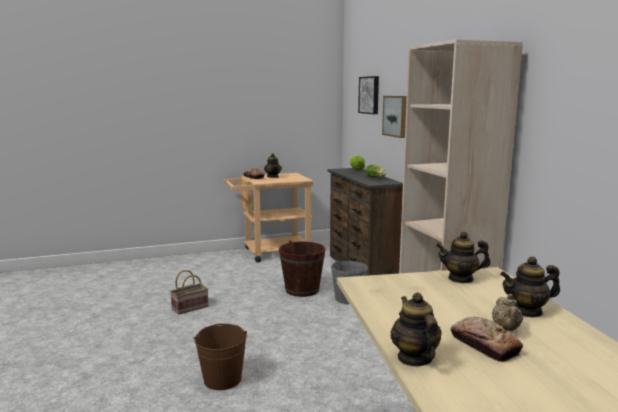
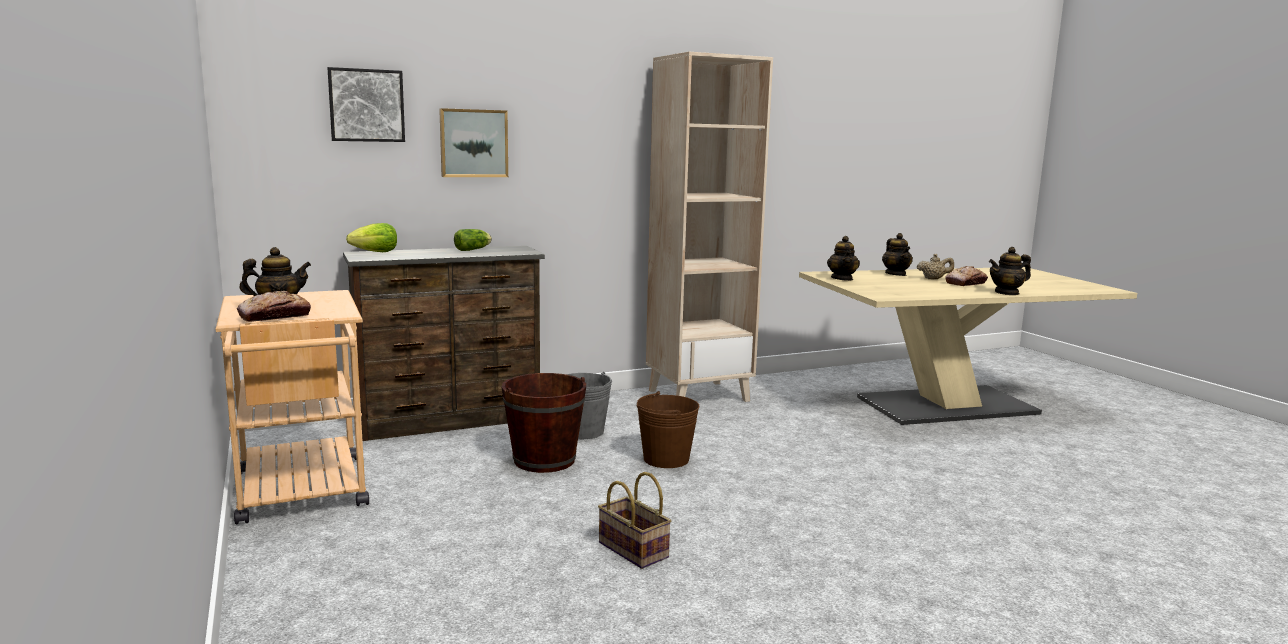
camera: 95 degrees left, 0 degrees up
brown bucket [194,323,247,390] -> brown bucket moved to [636,391,700,468]

